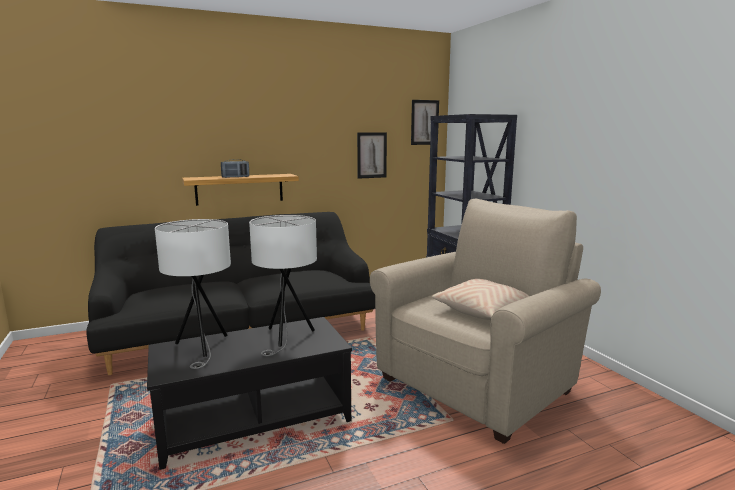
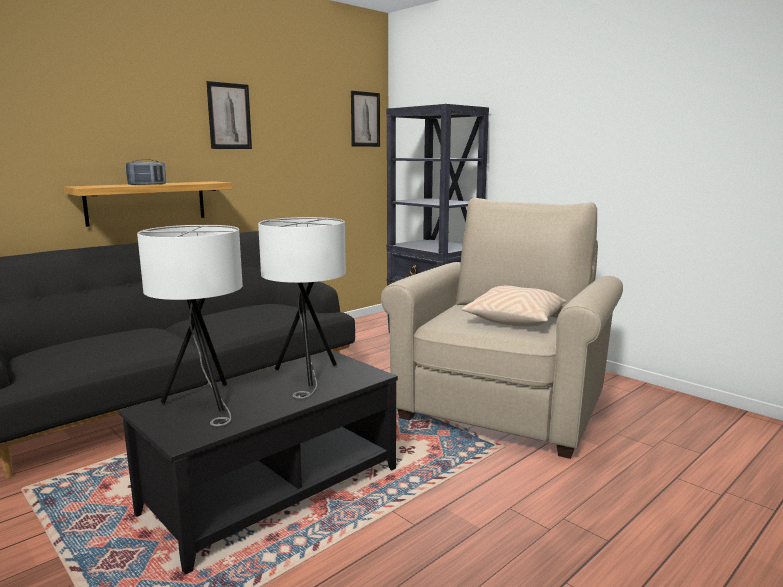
camera: 20 degrees left, 0 degrees up
picture [357,132,387,179] -> picture moved to [206,81,252,149]

